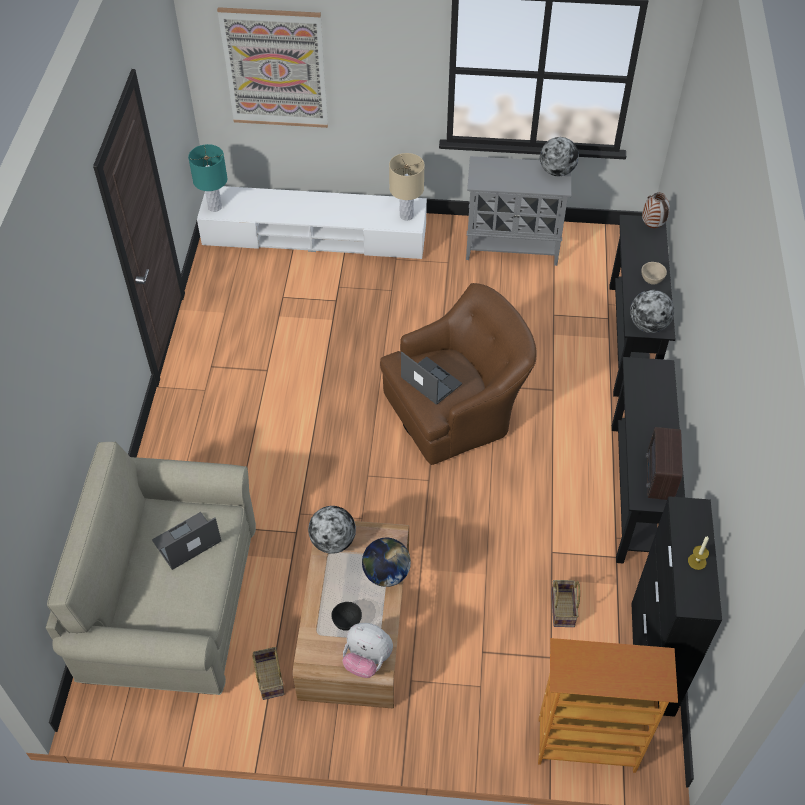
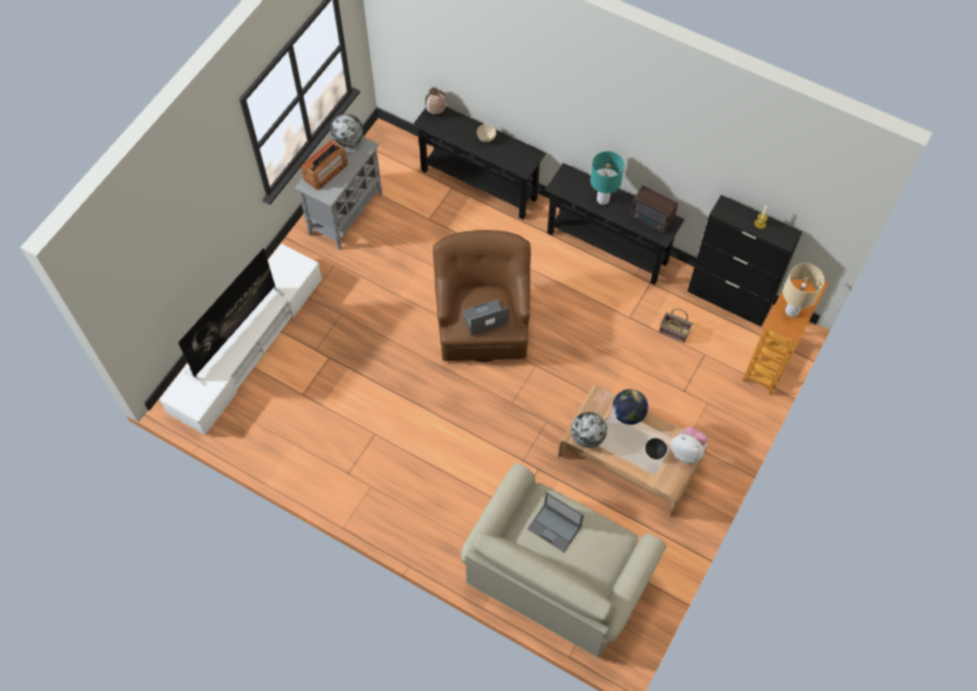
camera: 65 degrees left, 10 degrees up
laptop [152,512,221,570] -> laptop turned 45 degrees counterclockwise [528,492,584,552]
turquoise table lamp [188,144,227,212] -> turquoise table lamp moved to [590,151,624,205]
picture [217,7,328,128] -> none
basket [252,647,285,700] -> none
plush toy [342,623,393,678] -> plush toy turned 105 degrees counterclockwise [671,427,708,464]
beige table lamp [389,153,425,221] -> beige table lamp moved to [783,263,825,317]
globe [630,290,674,333] -> none
none -> television [178,248,285,386]
none -> radio [301,139,348,190]

